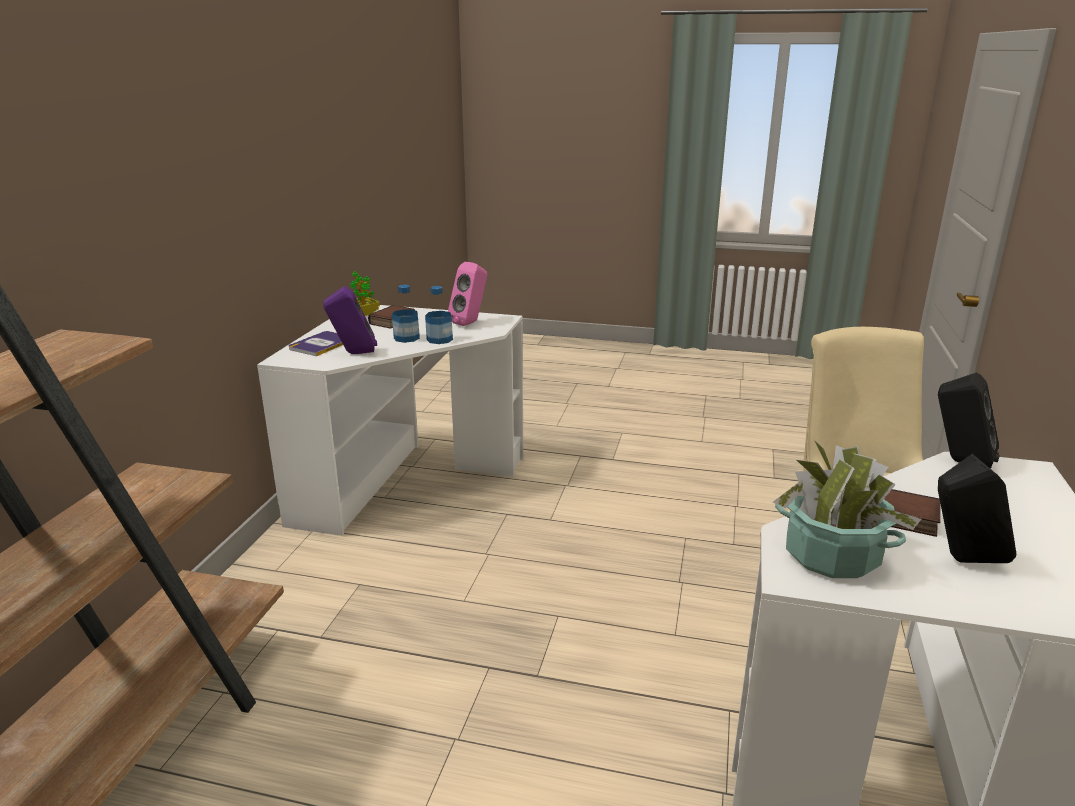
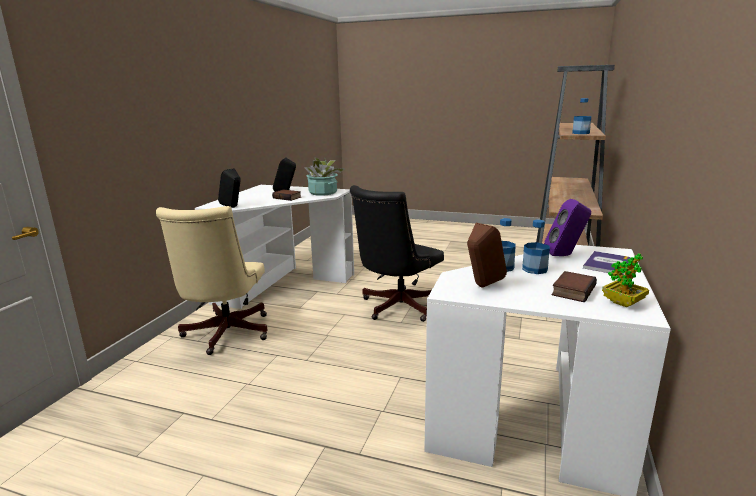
camera: 175 degrees left, 5 degrees down
pink speaker [448,262,487,326] -> brown speaker [467,223,507,287]
none -> black office chair [350,185,444,322]
none -> bottle [572,98,591,134]

